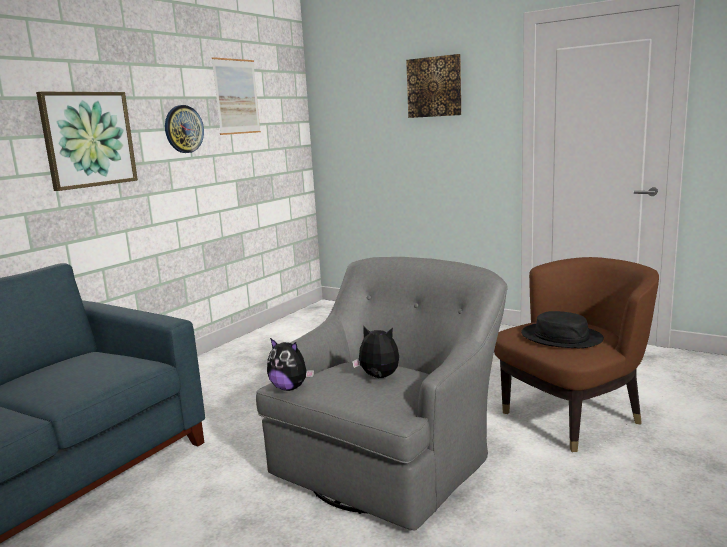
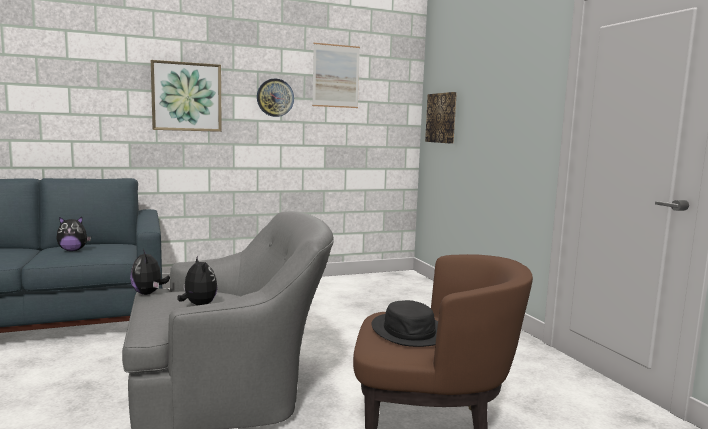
camera: 35 degrees right, 5 degrees down
picture [406,54,461,118] -> picture moved to [425,92,457,144]
none -> plush toy [56,217,91,251]

